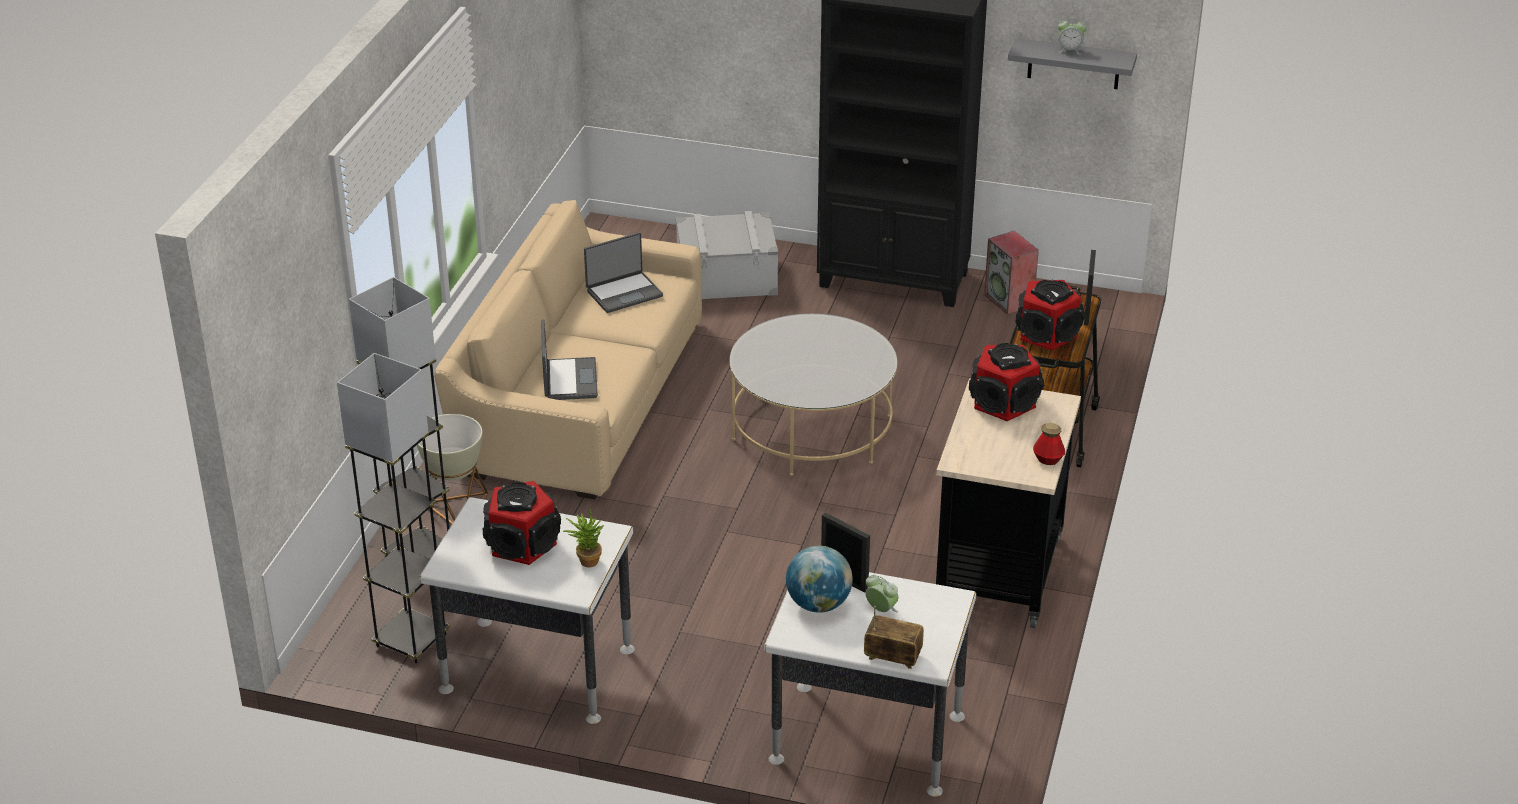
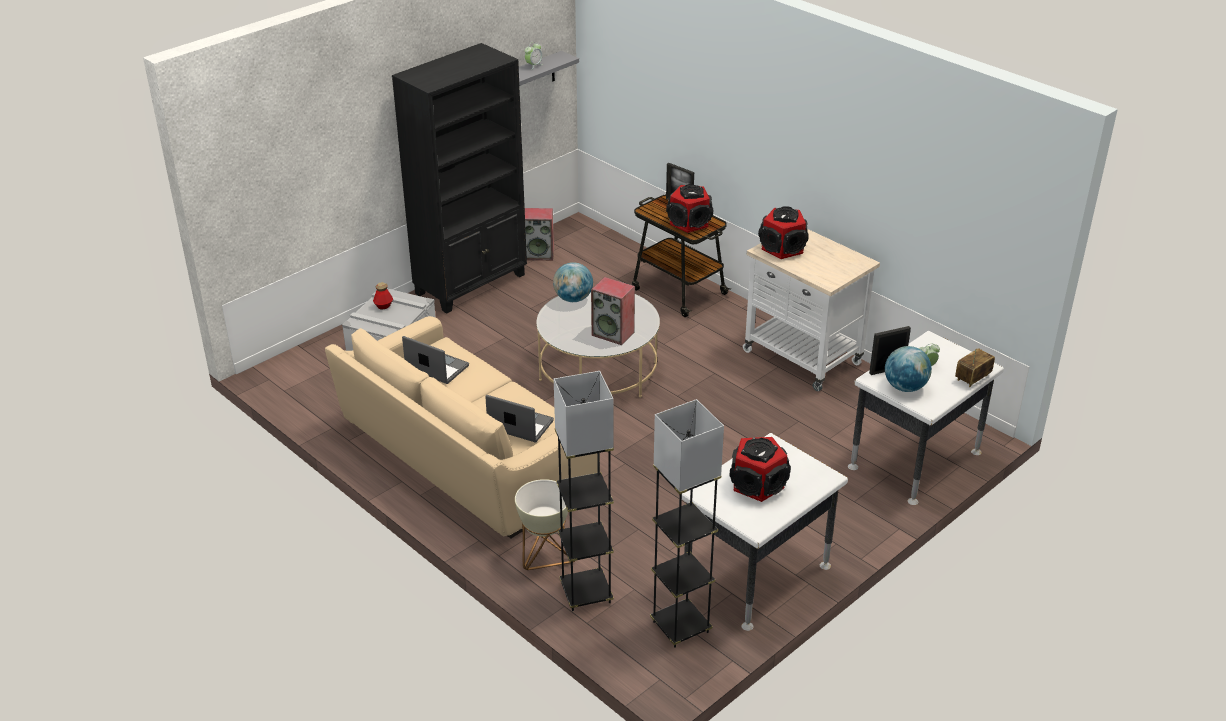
camera: 60 degrees left, 0 degrees up
potted plant [563,509,604,567] -> none
laptop [584,232,663,313] -> laptop turned 60 degrees counterclockwise [402,336,469,384]
black cart [936,378,1081,628] -> white cart [743,229,880,391]
bottle [1033,423,1065,465] -> bottle moved to [373,282,393,309]
none -> globe [553,262,593,302]
none -> speaker [591,277,635,345]

